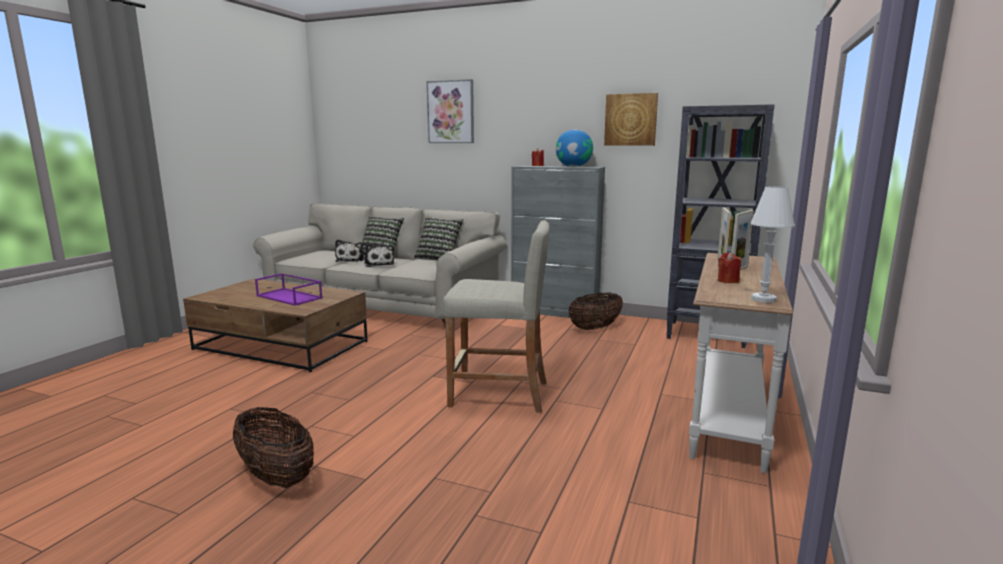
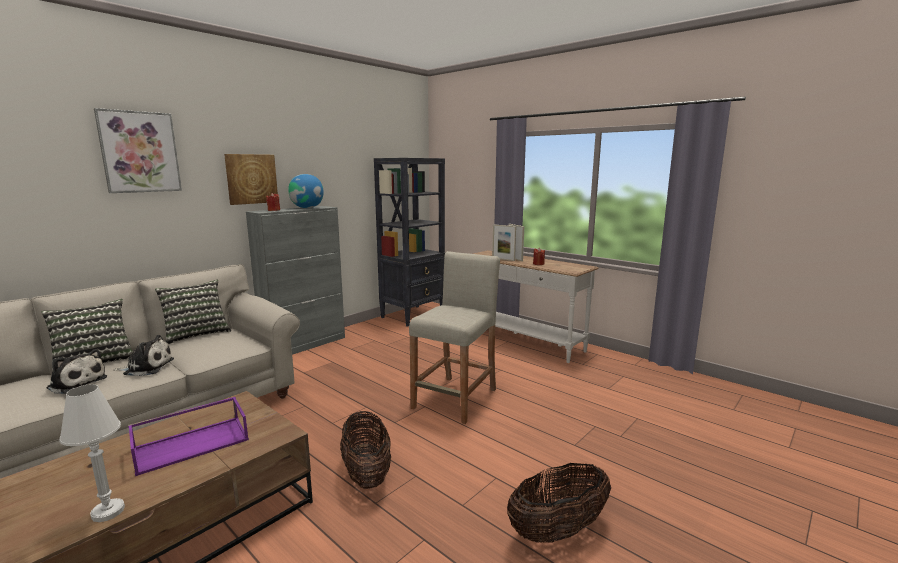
camera: 70 degrees left, 0 degrees up
basket [568,293,623,330] -> basket moved to [340,411,391,489]
picture [604,93,658,146] -> picture moved to [224,154,278,205]
white table lamp [750,186,795,303] -> white table lamp moved to [60,384,125,522]

